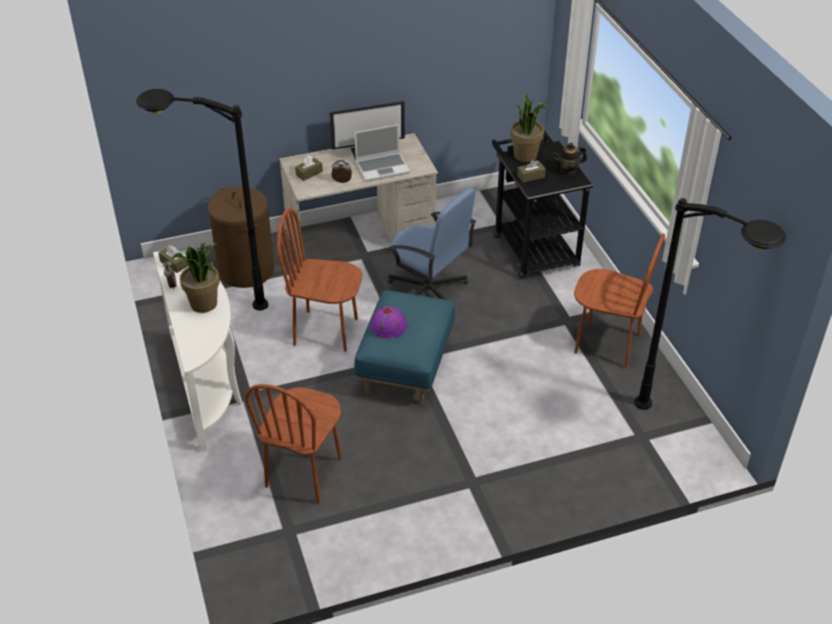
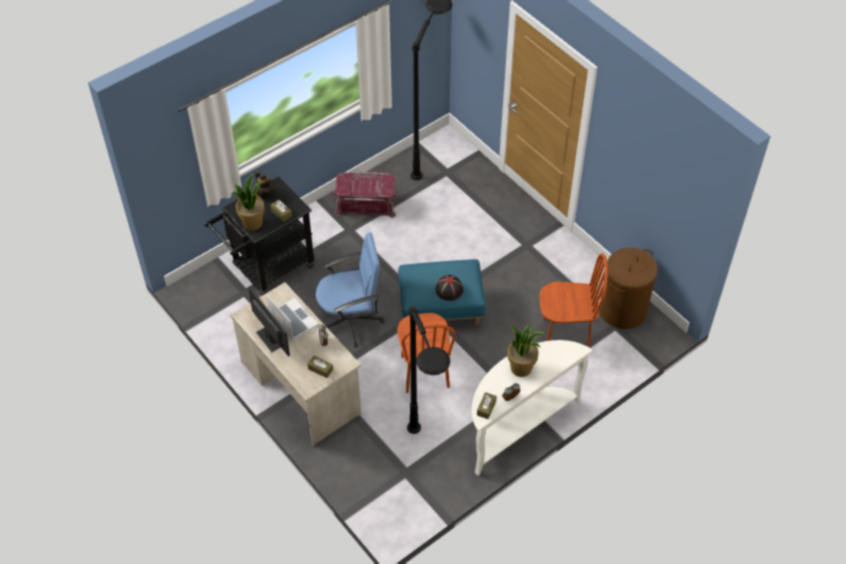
camera: 110 degrees left, 10 degrees up
brown laundry basket [207,186,275,288] -> brown laundry basket moved to [599,248,658,329]
purple hat [371,306,407,338] -> black hat [435,275,464,301]
blue office chair [388,188,476,300] -> blue office chair turned 60 degrees clockwise [316,232,385,347]
brown chair [574,234,665,369] -> red storage box [334,171,397,218]

